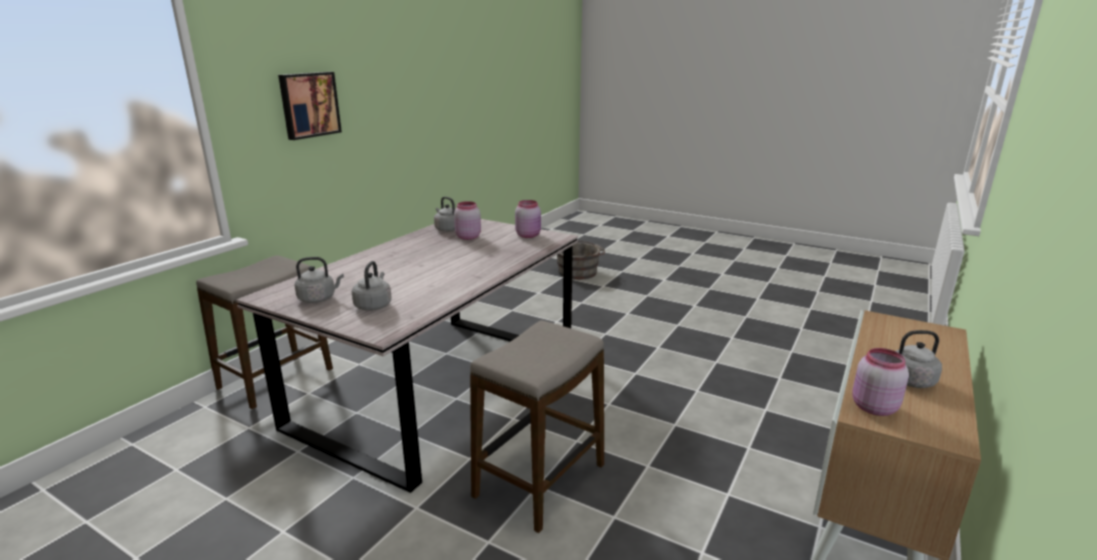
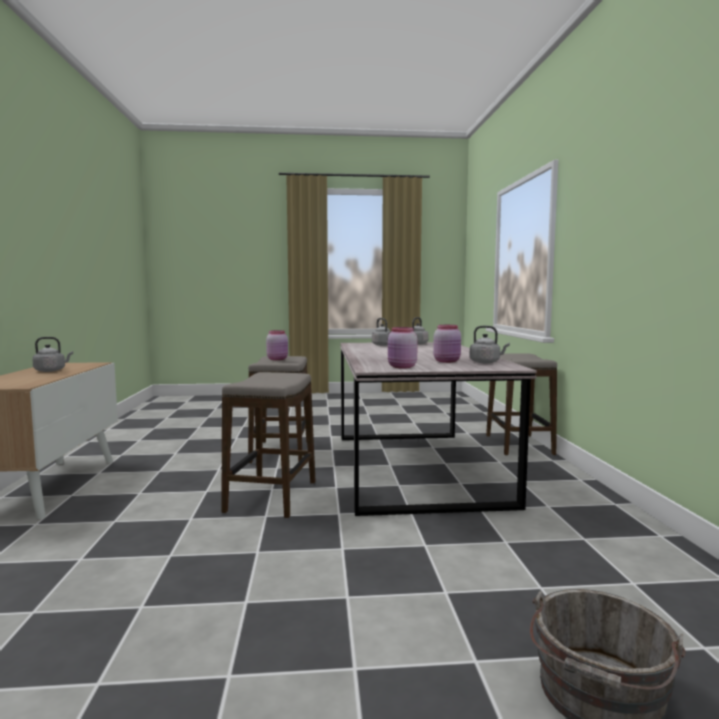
camera: 145 degrees right, 15 degrees down
picture [278,72,342,140] -> none
pink jar [852,348,909,416] -> pink jar moved to [266,330,288,360]
none -> stool [221,372,316,518]

